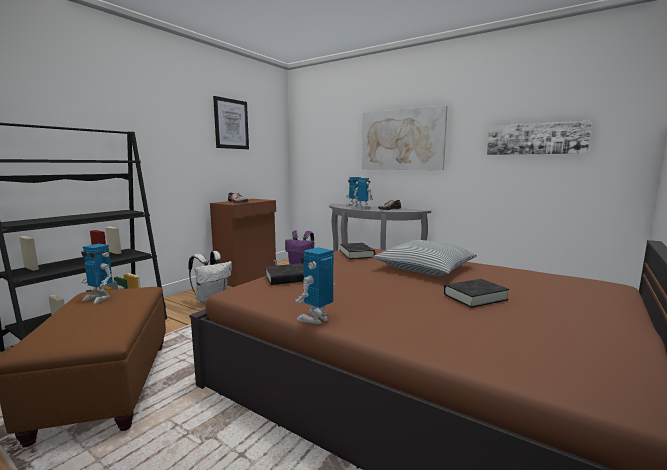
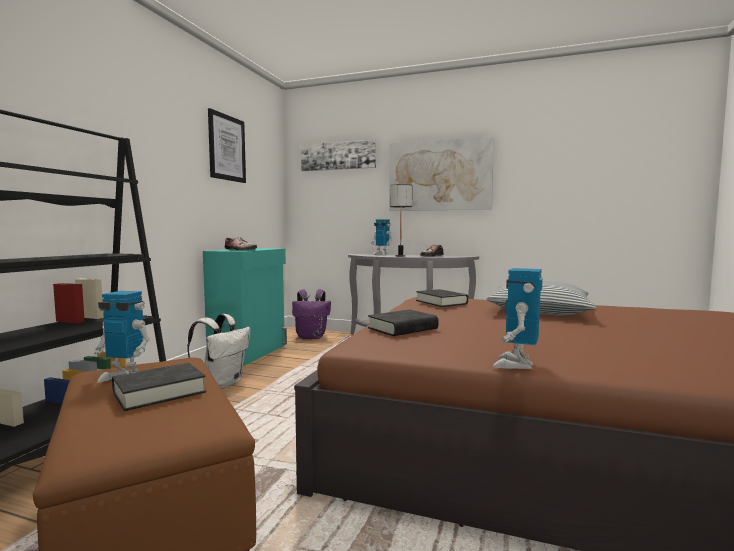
camera: 15 degrees left, 5 degrees down
brown cabinet [210,199,277,287] -> turquoise cabinet [203,248,287,366]
toy robot [354,178,373,209] -> table lamp [390,184,413,257]
black book [444,279,509,308] -> black book moved to [112,363,206,411]
picture [487,120,592,155] -> picture moved to [301,139,376,171]

